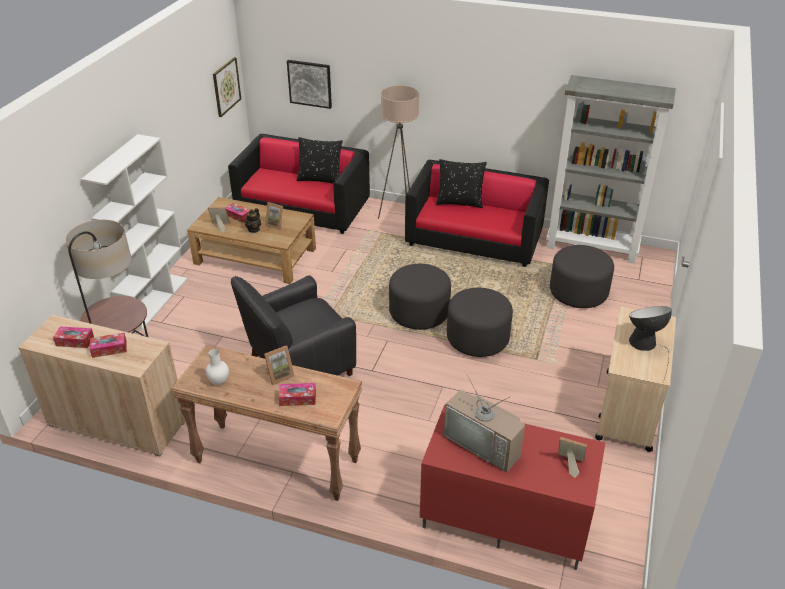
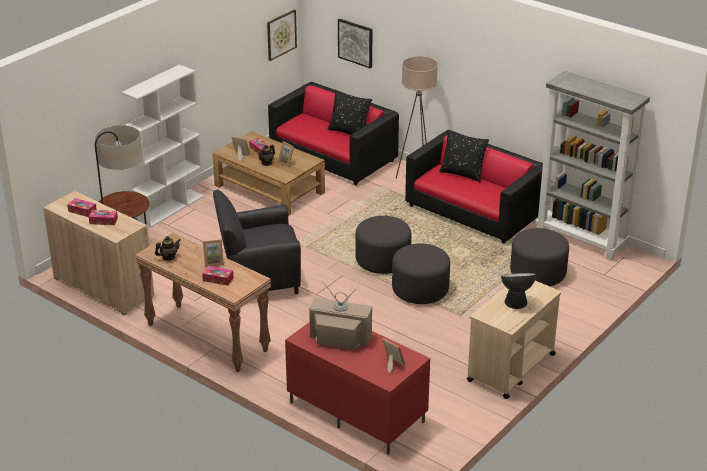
camera: 20 degrees right, 5 degrees down
white vase [206,349,229,385] -> teapot [155,236,180,261]
television [444,374,525,472] -> television turned 135 degrees clockwise [309,280,372,350]

